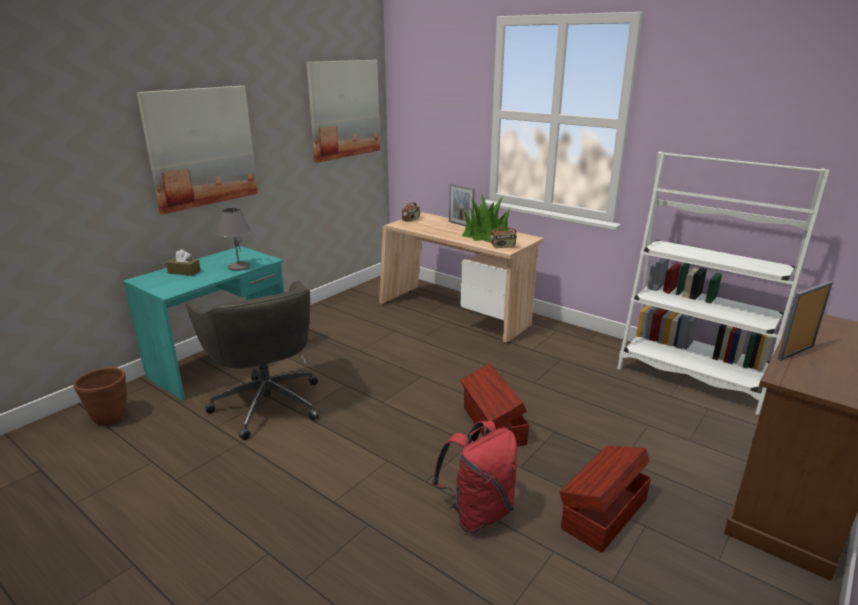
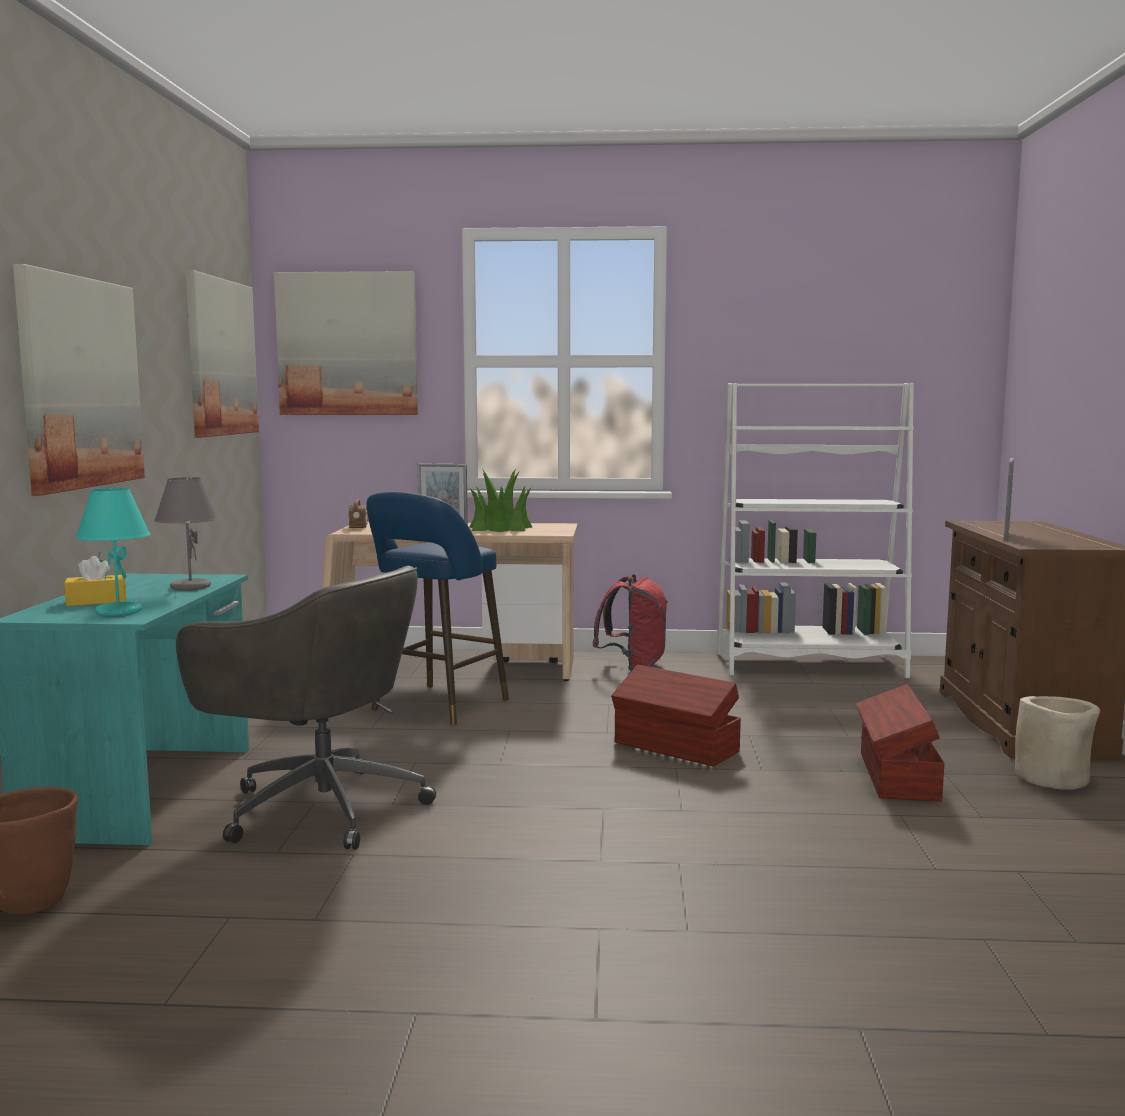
camera: 35 degrees left, 15 degrees down
brown tissue box [166,249,201,276] -> yellow tissue box [64,556,126,606]
red backpack [432,421,517,533] -> red backpack moved to [593,574,668,671]
radio [490,219,517,248] -> none
none -> turquoise table lamp [75,488,150,616]
none -> picture [274,271,418,415]
none -> blue stool [367,492,509,725]
none -> beige planter [1015,696,1100,790]

